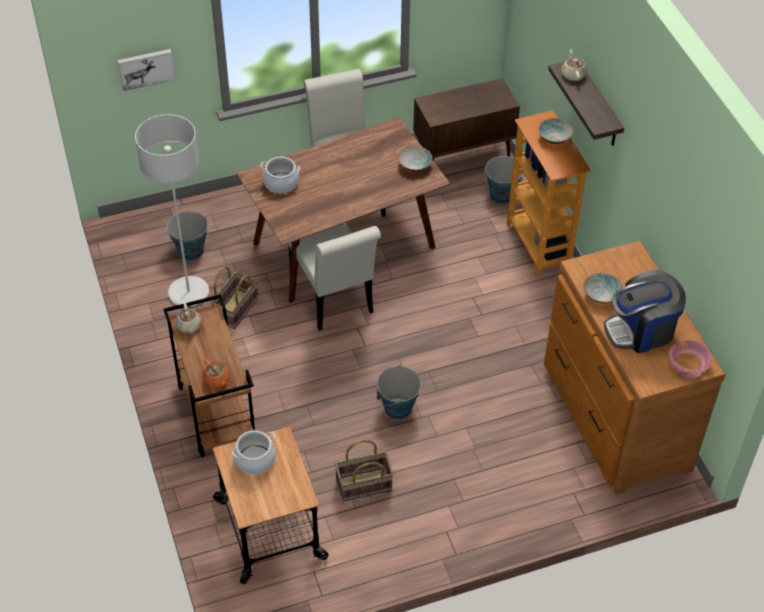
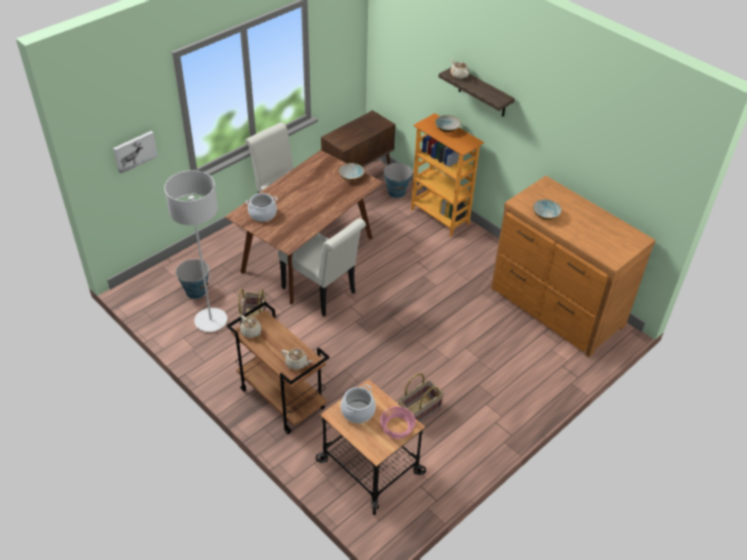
camera: 25 degrees left, 5 degrees down
orange teapot [203,359,230,388] -> beige teapot [282,349,313,370]
bucket [377,365,421,419] -> none
coffee machine [604,270,686,353] -> none
pink bowl [669,340,712,378] -> pink bowl moved to [380,406,416,439]

